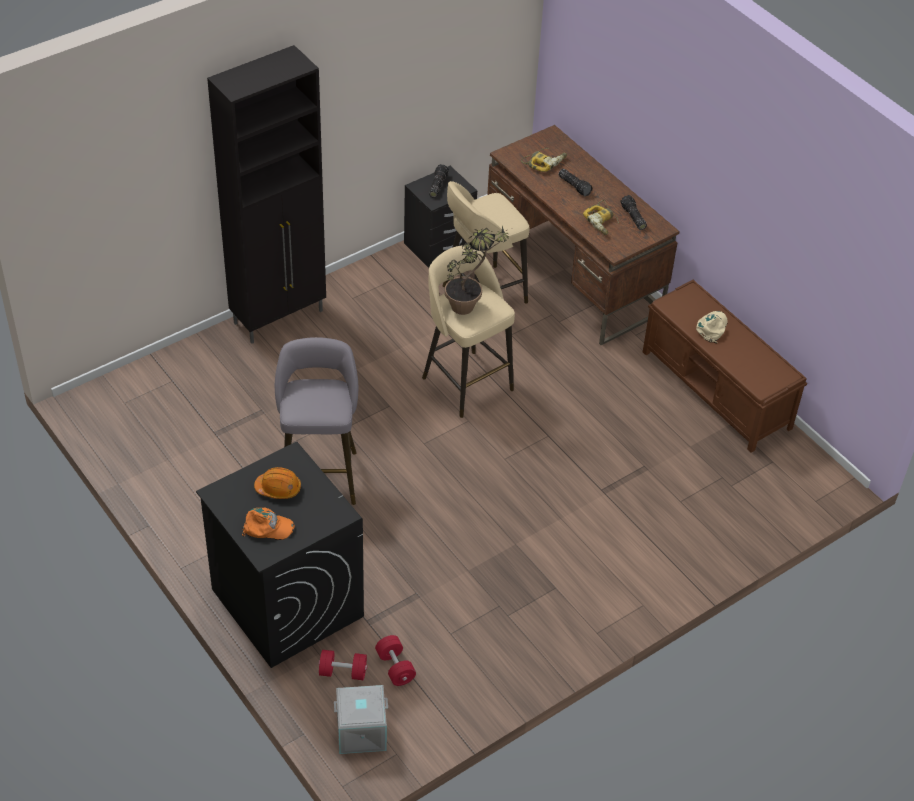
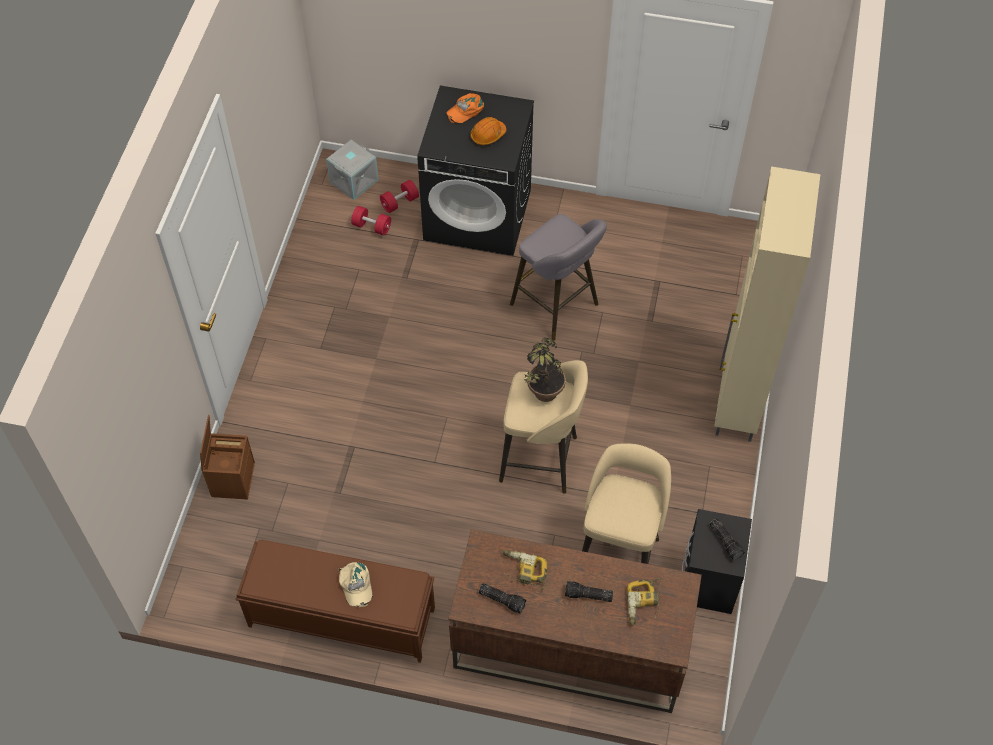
camera: 140 degrees right, 10 degrees up
black cabinet [207,45,326,344] -> beige cabinet [714,166,821,442]
none -> brown storage box [200,415,255,500]

